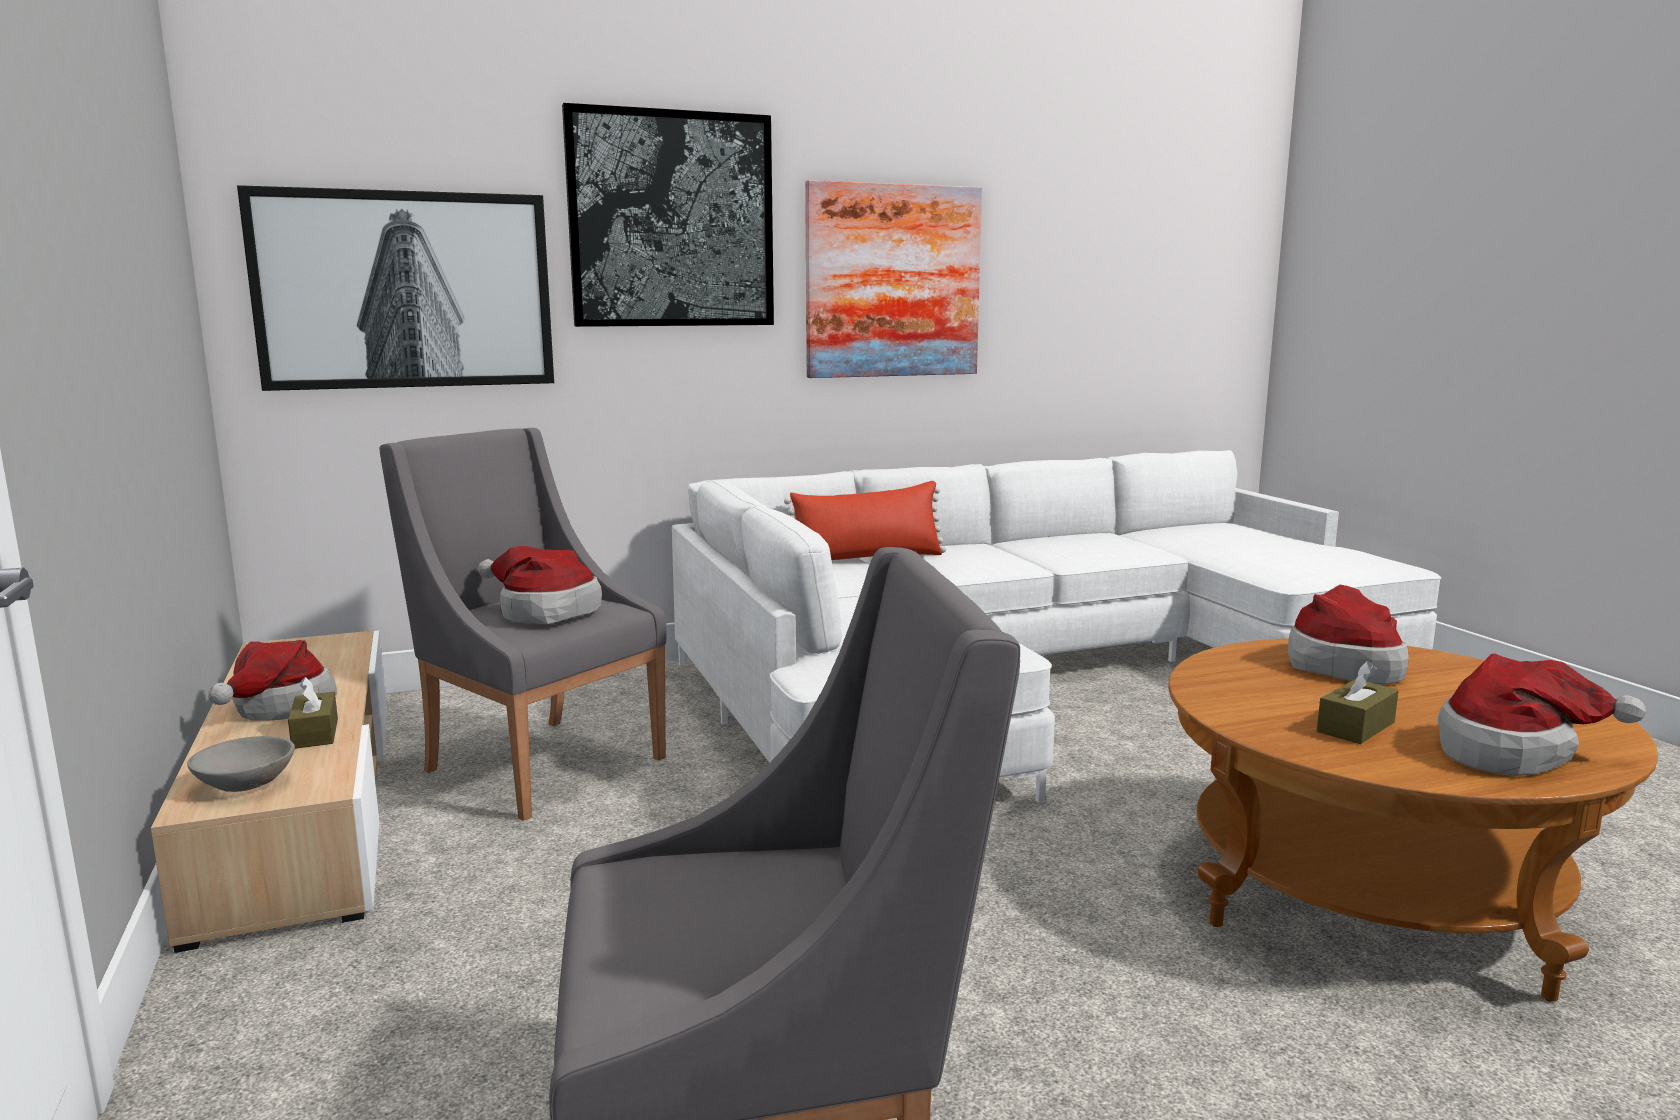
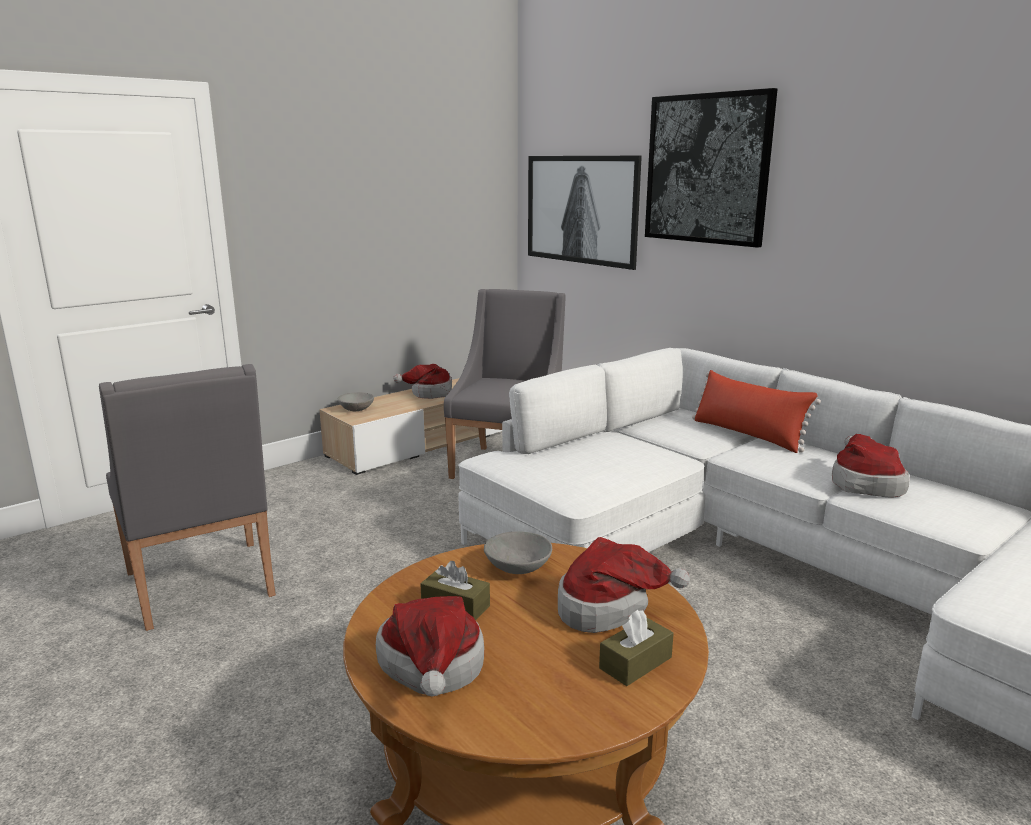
camera: 70 degrees right, 5 degrees up
brown tissue box [288,677,338,749] -> brown tissue box moved to [599,610,674,686]
hat [478,546,602,624] -> hat moved to [832,434,910,498]
picture [805,180,982,378] -> none
none -> grey bowl [484,531,552,574]

